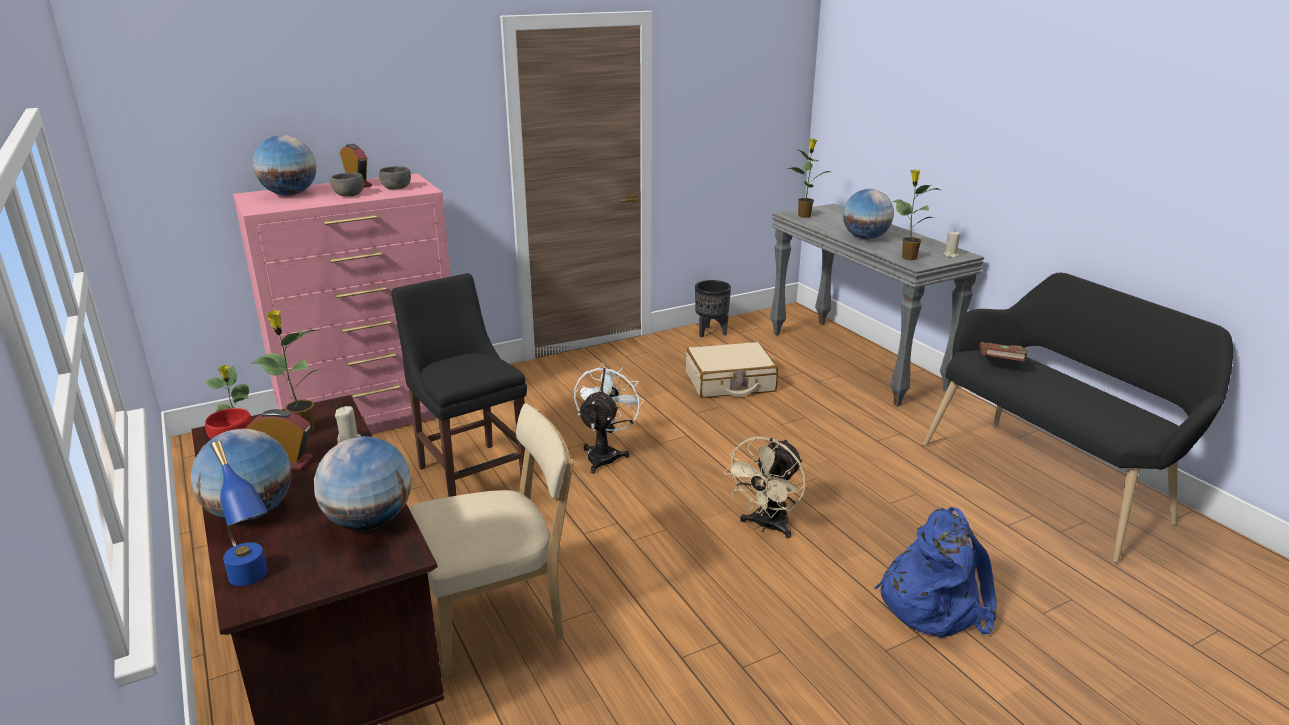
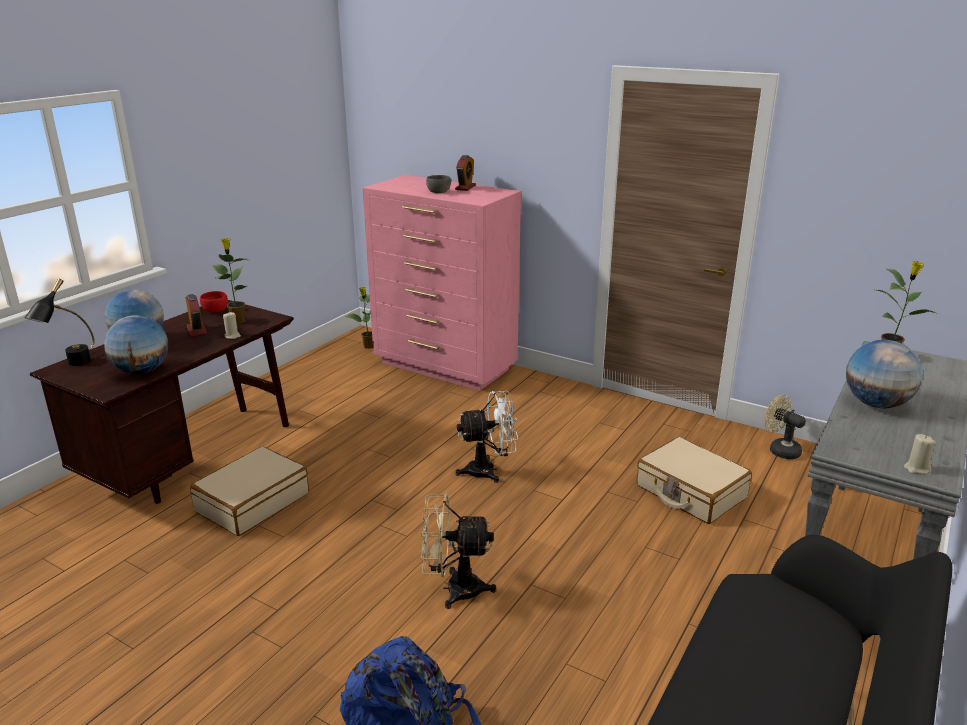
camera: 60 degrees right, 0 degrees up
blue table lamp [211,441,268,586] -> black table lamp [24,279,95,366]
globe [253,135,316,196] -> none
grey bowl [379,166,411,189] -> none
black chair [392,273,527,497] -> none
beige chair [410,403,574,676] -> beige suitcase [190,446,309,536]
black planter [695,280,731,337] -> beige fan [765,395,806,459]
potted plant [892,170,940,260] -> none
brown book [979,342,1027,362] -> none

